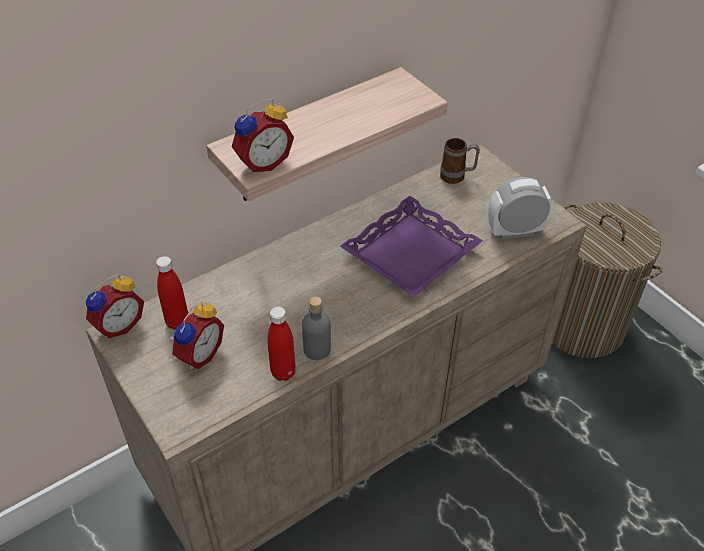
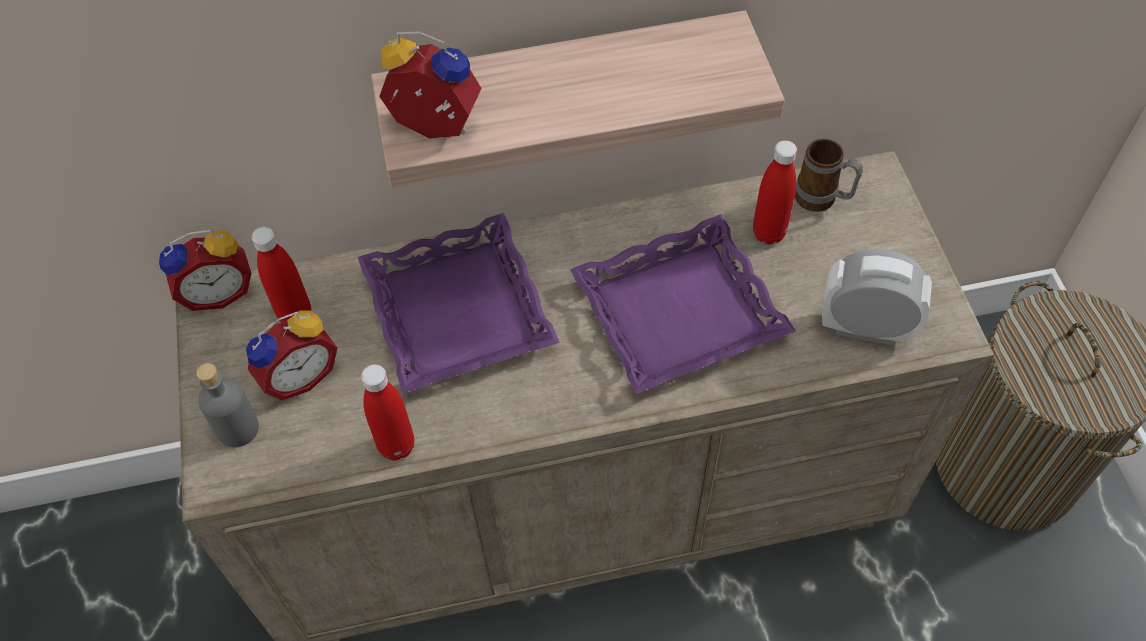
camera: 25 degrees right, 10 degrees up
alarm clock [232,99,294,173] -> alarm clock turned 150 degrees counterclockwise [379,31,482,138]
grey bottle [302,297,331,360] -> grey bottle moved to [196,363,259,447]
none -> purple tray [358,213,560,393]
none -> red bottle [753,140,797,244]

